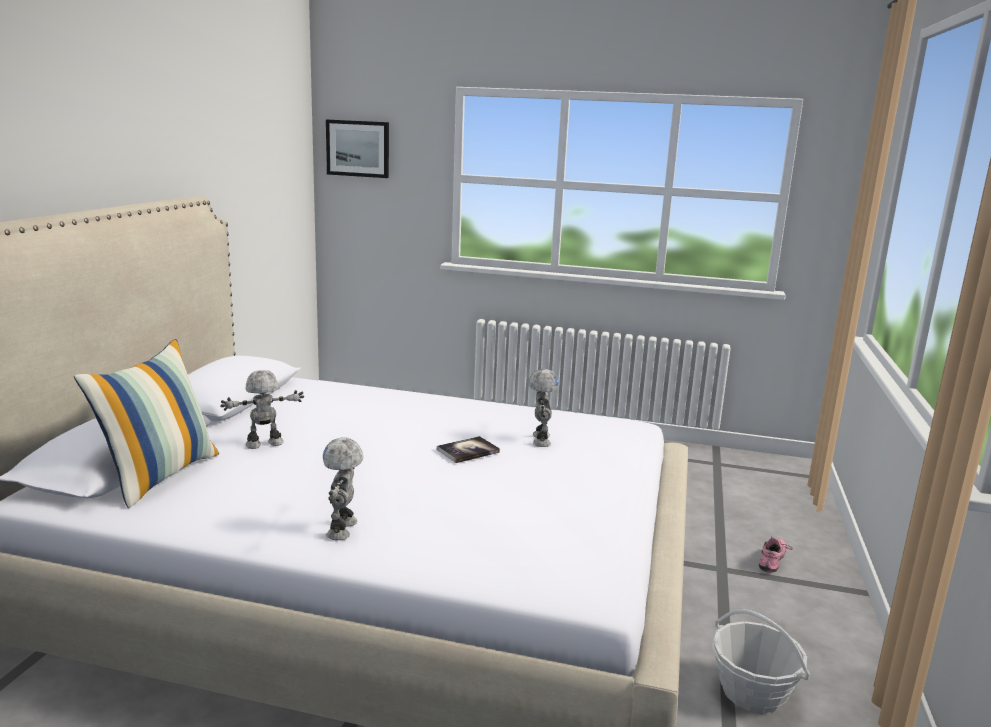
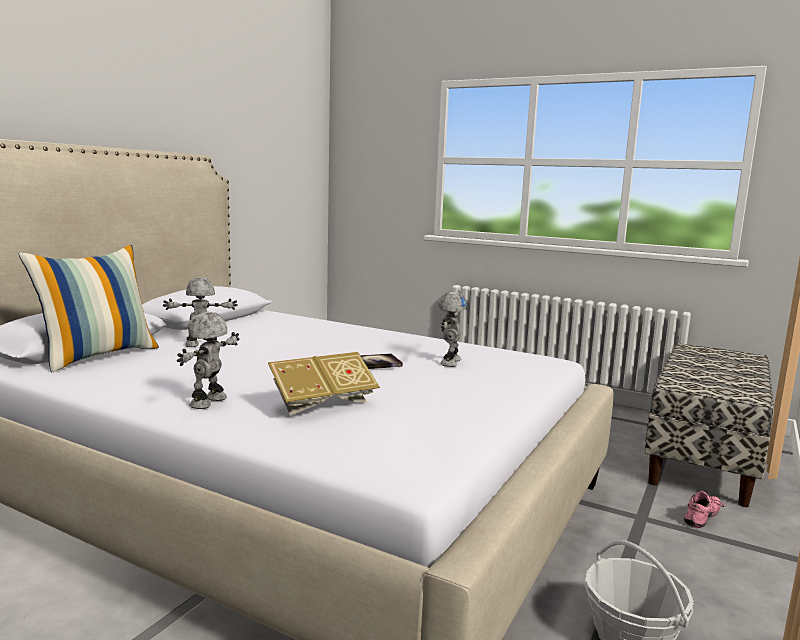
camera: 15 degrees right, 5 degrees down
picture [326,119,389,178] -> none
none -> book [268,352,380,415]
none -> bench [644,343,774,507]

